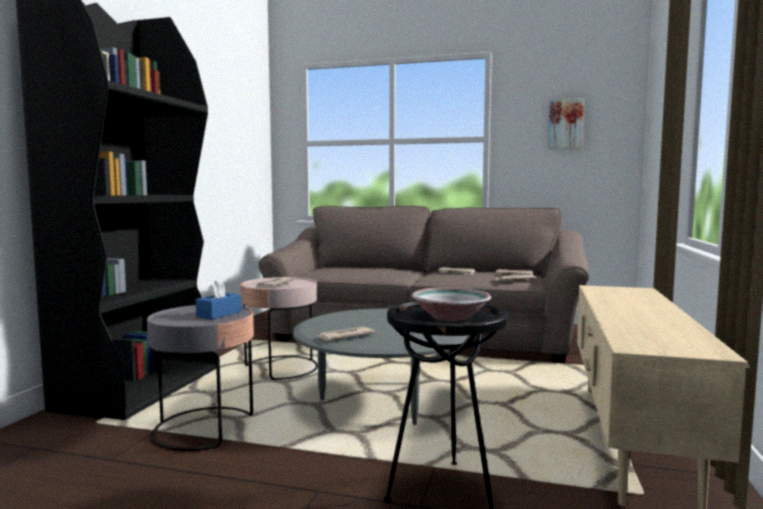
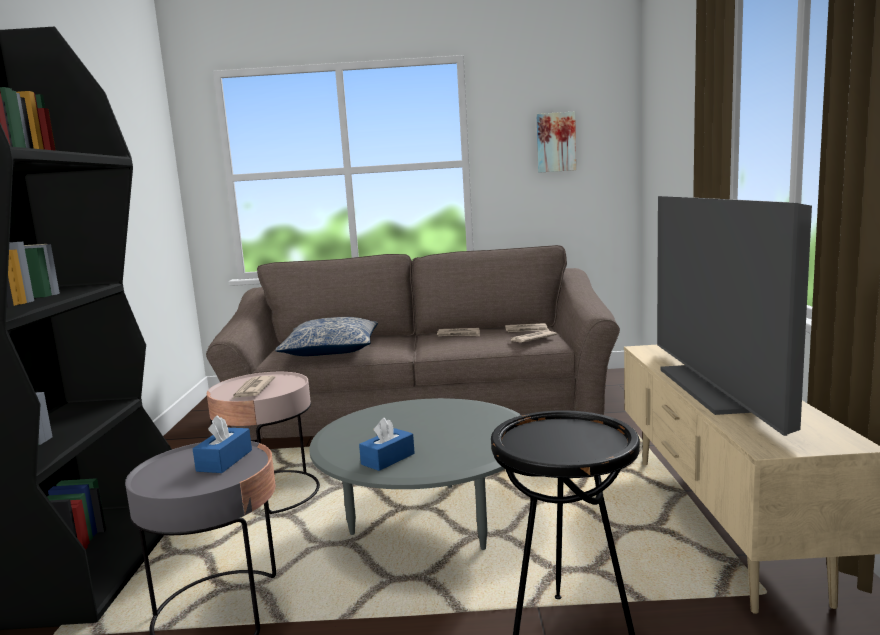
camera: 15 degrees left, 5 degrees up
newspaper [316,327,375,341] -> blue tissue box [359,418,415,471]
bowl [411,288,491,321] -> none
none -> pillow [275,317,378,356]
none -> television [657,196,812,436]

